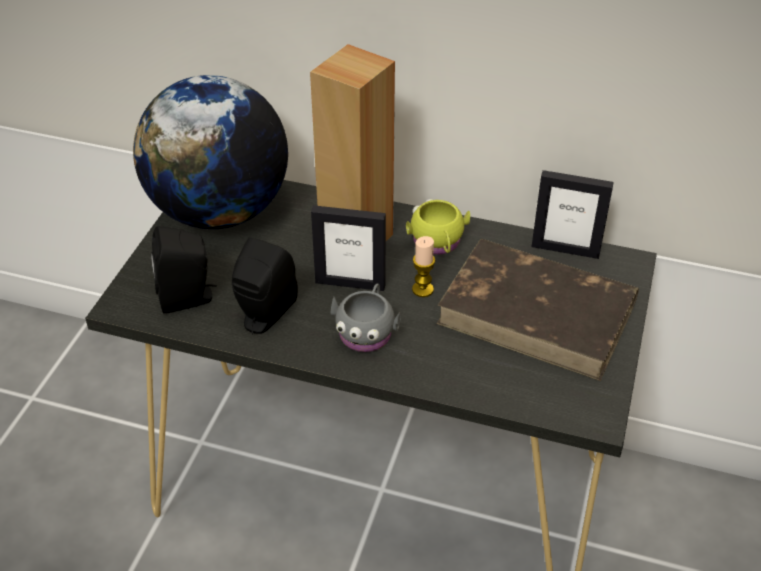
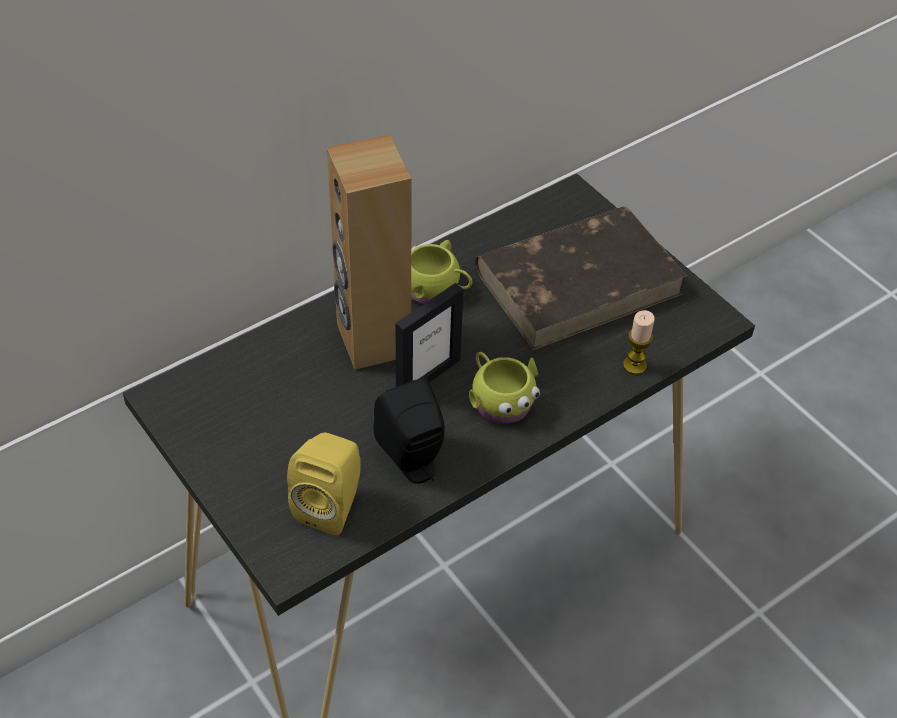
camera: 55 degrees left, 5 degrees up
globe [133,75,288,229] -> none
black speaker [151,226,217,313] -> yellow speaker [287,432,361,536]
grey mug [330,284,401,352] -> yellow mug [469,352,540,424]
candle [412,236,435,297] -> candle moved to [623,310,655,375]
picture frame [531,170,614,259] -> none

